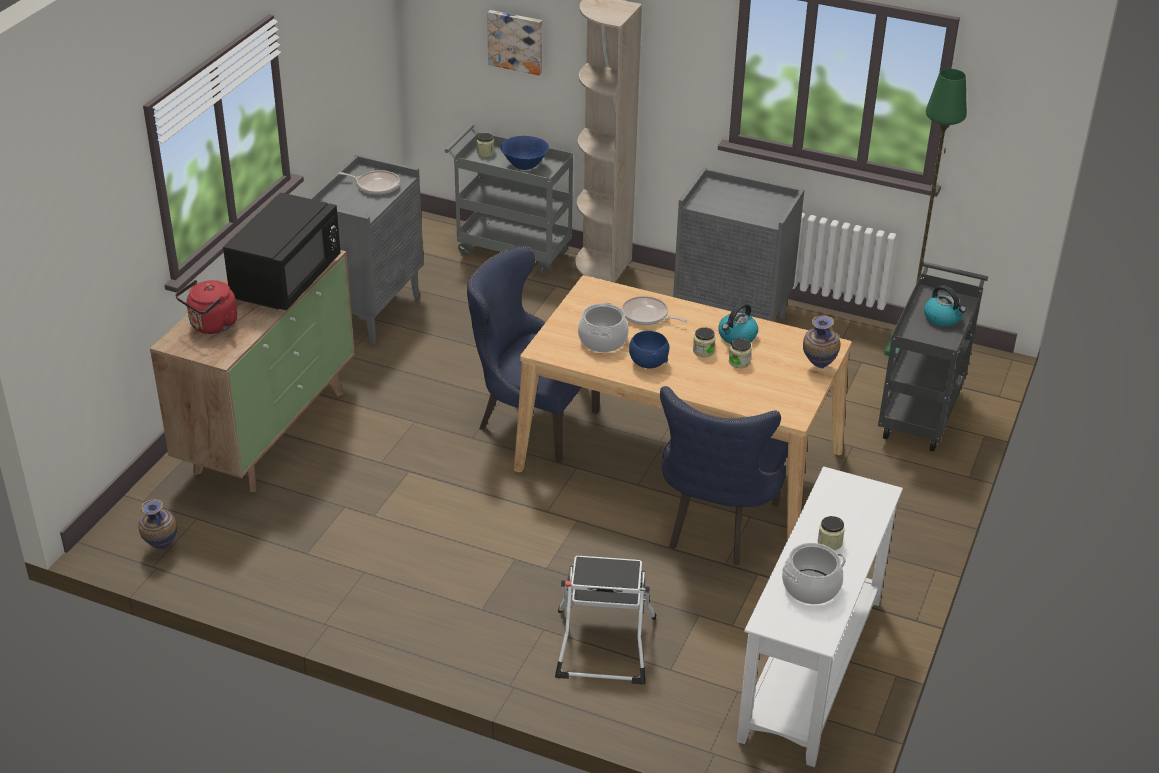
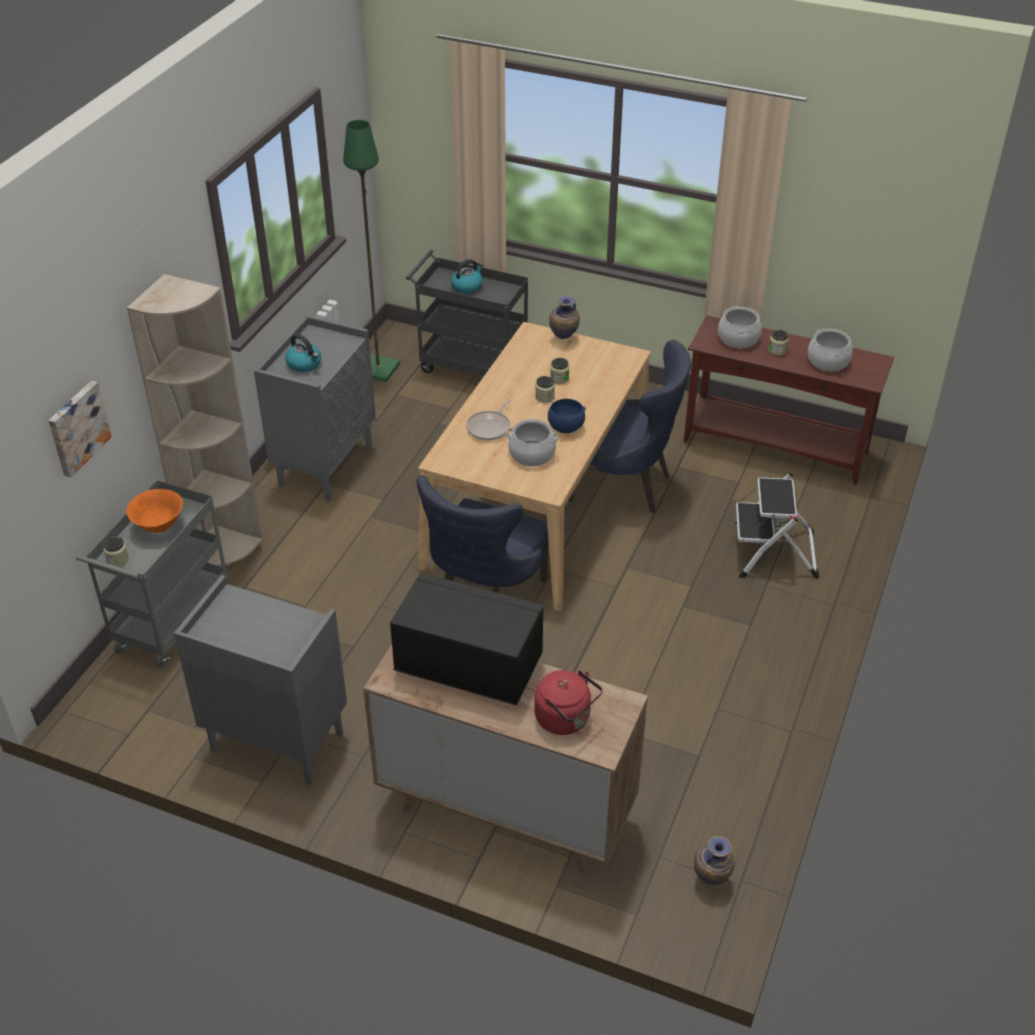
camera: 90 degrees left, 5 degrees up
frying pan [338,170,400,195] -> none
blue bowl [501,136,549,170] -> orange bowl [126,489,183,533]
kettle [718,303,758,344] -> kettle moved to [285,334,321,372]
white console table [737,466,903,767] -> brown console table [684,315,894,485]
none -> cooking pot [718,306,761,348]

